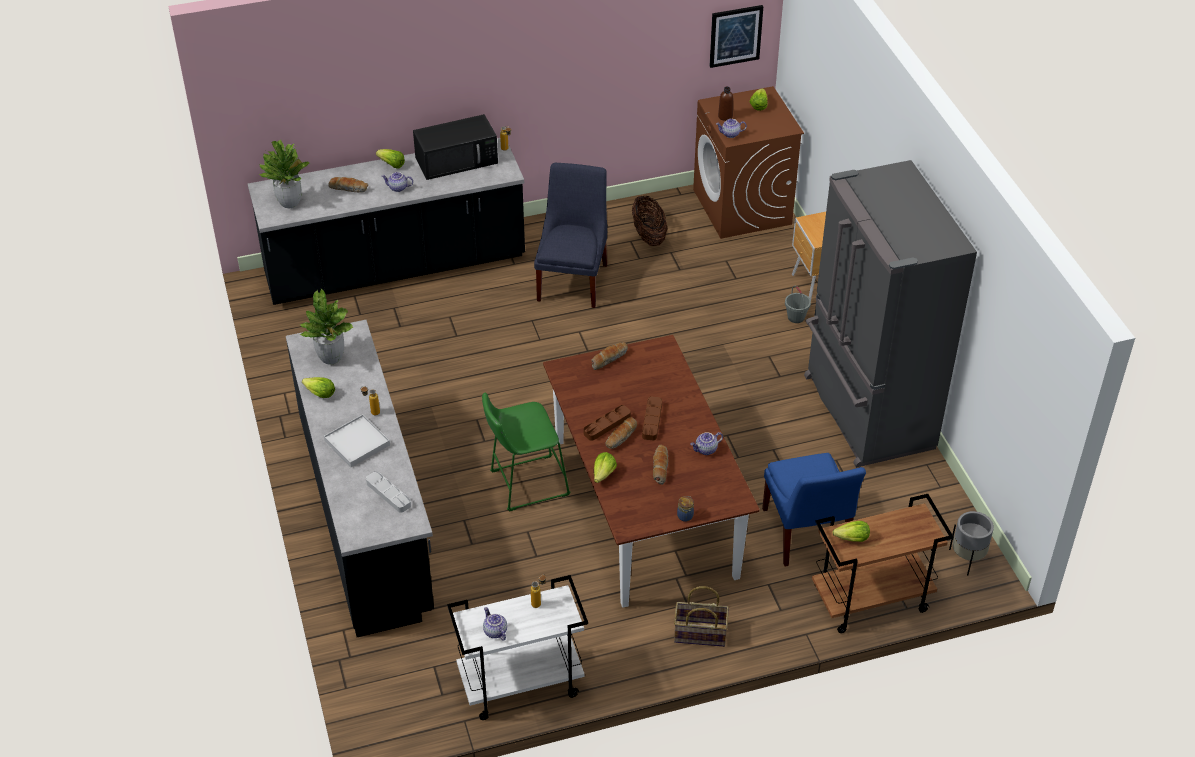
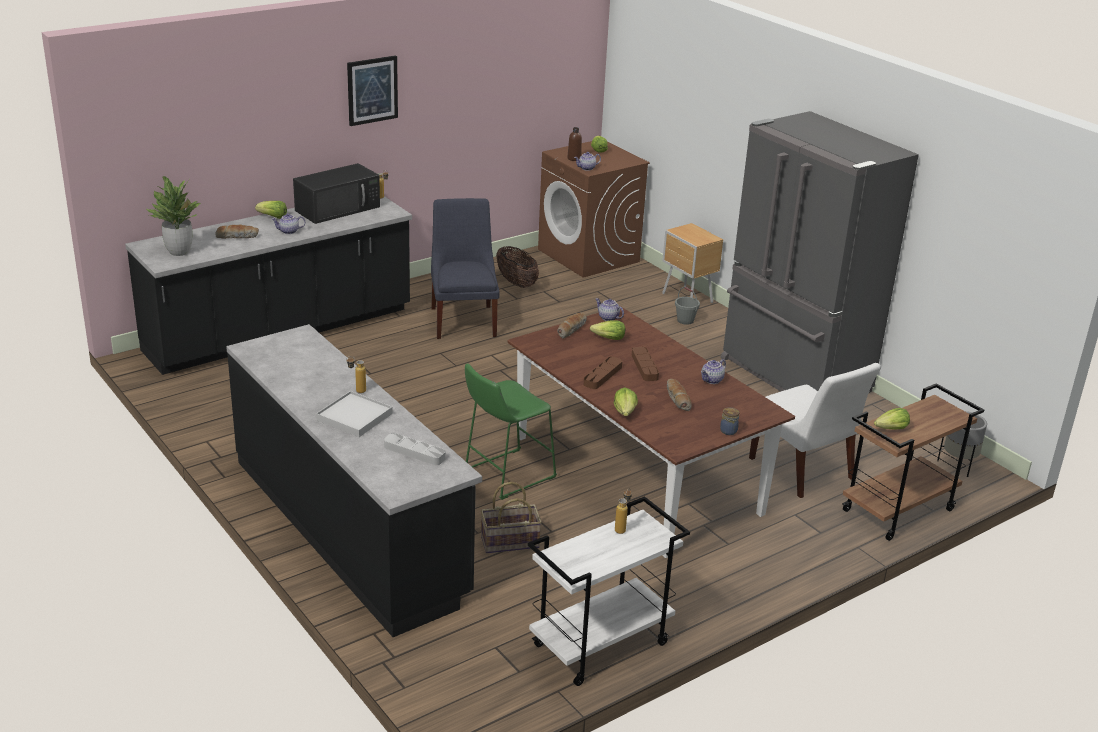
camera: 20 degrees left, 15 degrees down
potted plant [300,289,353,365] -> none
lettuce [302,377,335,398] -> lettuce moved to [590,320,625,340]
teapot [483,607,507,641] -> teapot moved to [596,298,624,321]
bread [606,417,637,449] -> none
basket [674,586,729,647] -> basket moved to [481,482,542,553]
picture [709,5,763,68] -> picture moved to [347,55,398,126]
blue chair [762,453,866,566] -> white chair [749,363,881,498]

